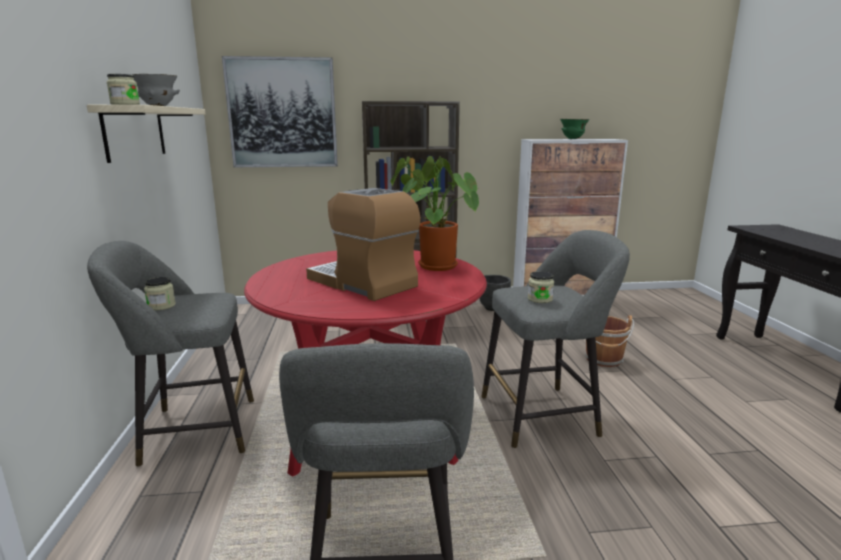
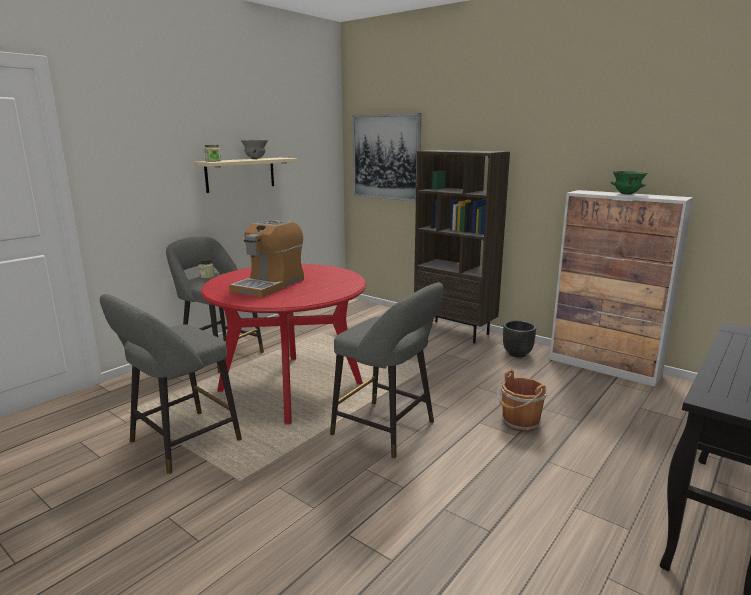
camera: 45 degrees right, 0 degrees up
coffee machine [306,188,421,301] -> coffee machine turned 150 degrees counterclockwise [229,220,304,298]
potted plant [391,156,479,271] -> none
jar [528,271,554,303] -> none

